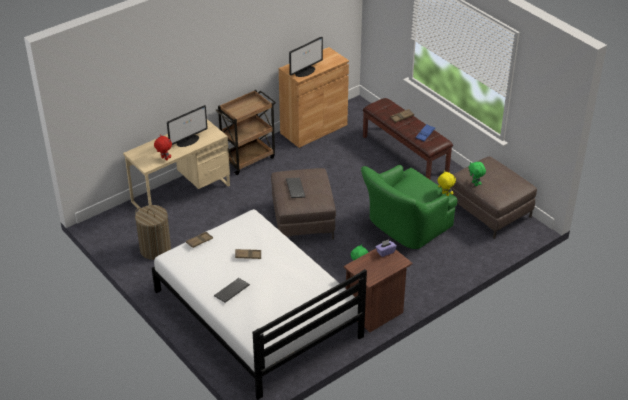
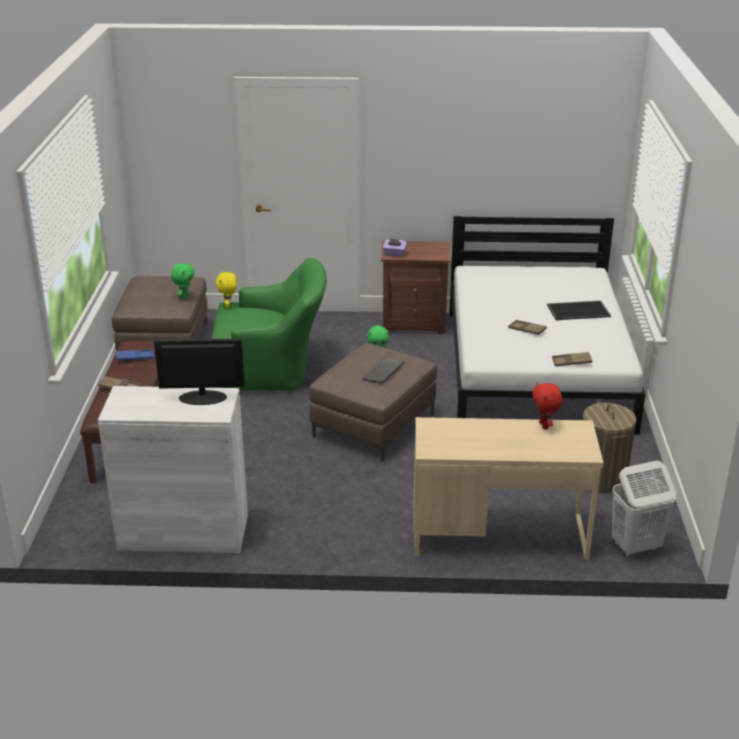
camera: 140 degrees left, 10 degrees down
monitor [167,105,208,147] -> none
keyboard [214,278,250,303] -> tray [547,301,611,320]
brown cart [215,90,276,175] -> none
brown cabinet [279,47,349,148] -> white cabinet [98,386,248,553]
none -> white laundry basket [612,461,676,557]

